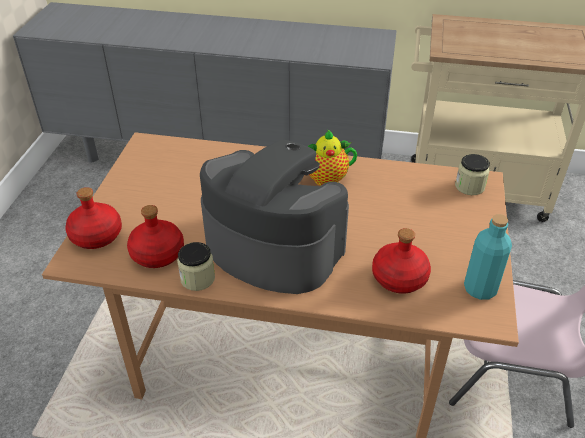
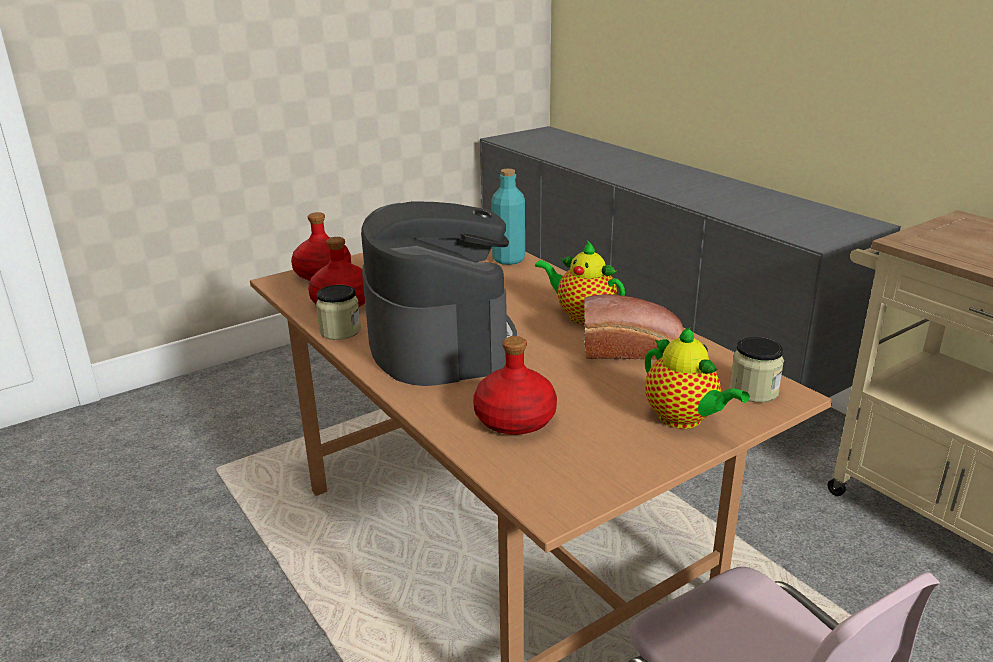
camera: 45 degrees right, 15 degrees down
turquoise bottle [464,214,512,300] -> turquoise bottle moved to [491,169,525,265]
none -> bread [583,294,684,359]
none -> teapot [645,327,750,429]

